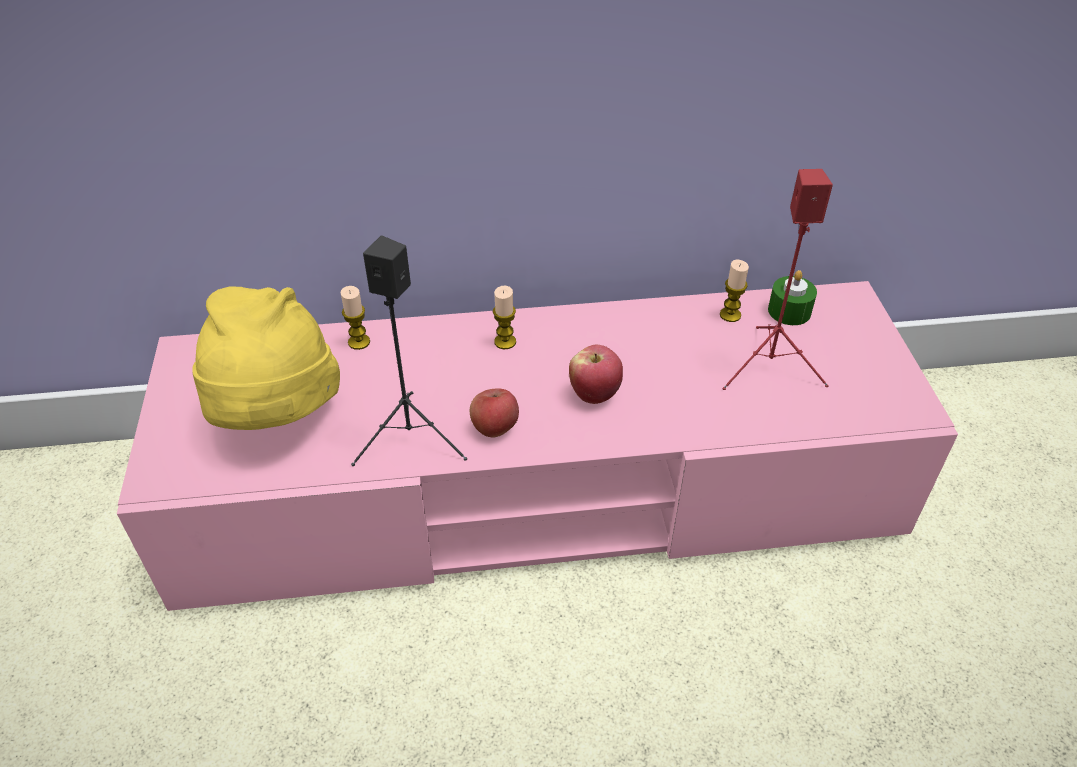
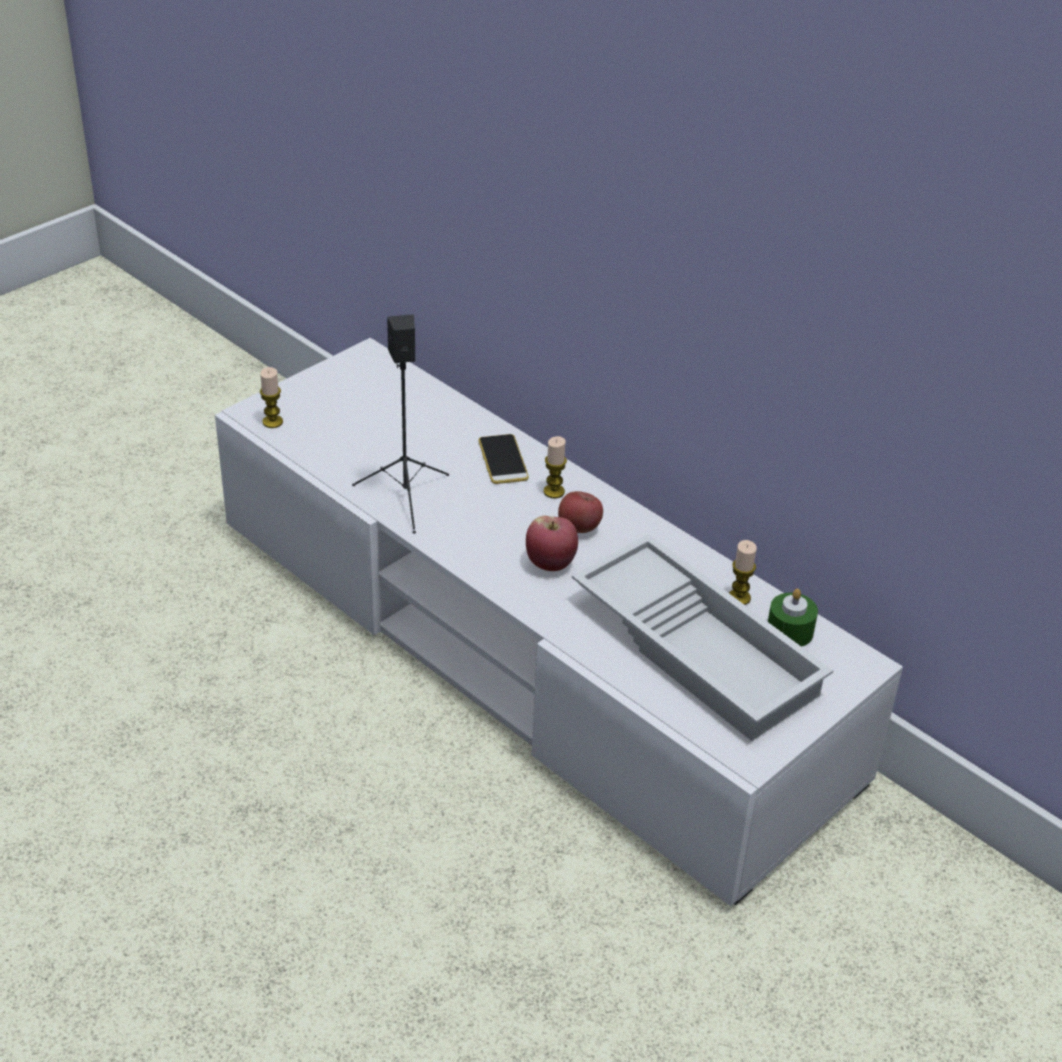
camera: 50 degrees right, 5 degrees down
pink tv stand [117,281,958,611] -> white tv stand [215,338,903,906]
yellow hat [192,286,340,430] -> none
candle [341,286,370,350] -> candle moved to [260,367,283,428]
apple [470,388,519,437] -> apple moved to [558,491,603,533]
red speaker [723,169,833,390] -> white tray [572,534,833,741]
none -> phone [478,434,529,484]

